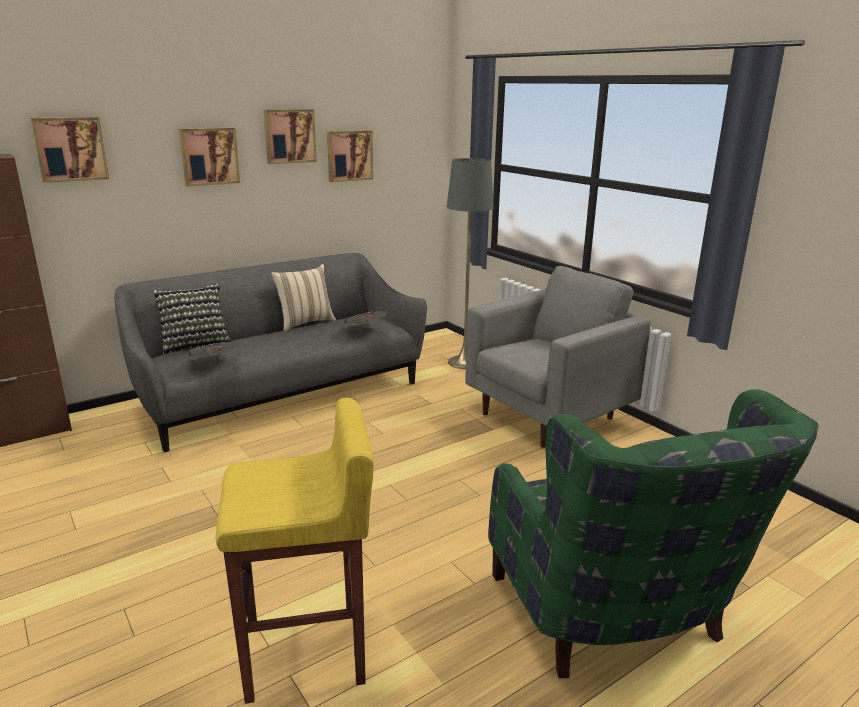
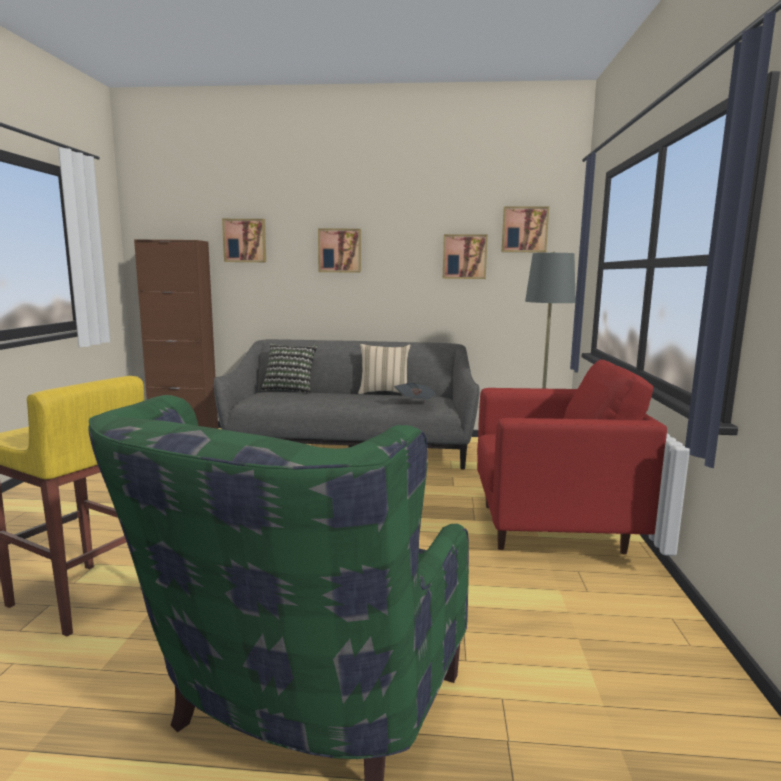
camera: 40 degrees right, 10 degrees down
newspaper [186,342,239,357] -> none
picture [264,109,317,164] -> picture moved to [501,206,549,253]
grey armchair [465,266,651,448] -> red armchair [477,359,667,554]

